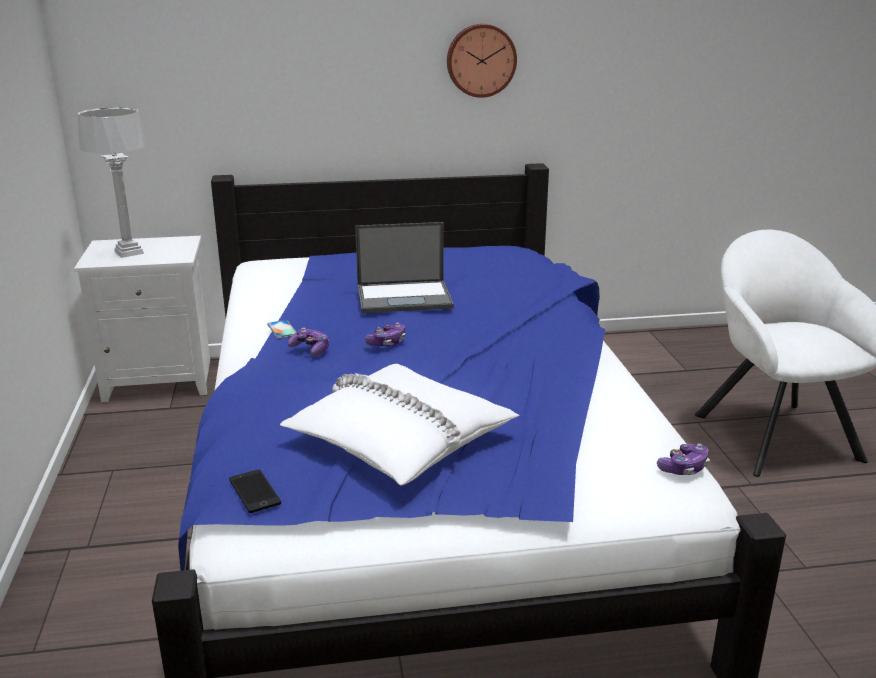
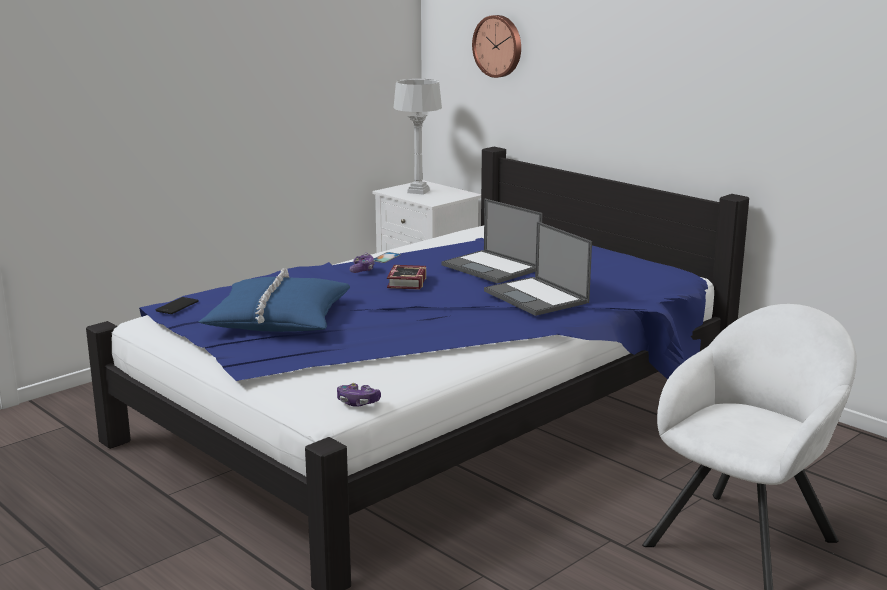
camera: 55 degrees right, 5 degrees down
white pillow [280,364,519,485] -> blue pillow [199,268,350,332]
game controller [365,322,405,346] -> book [387,265,426,290]
wall clock [447,24,517,98] -> wall clock moved to [472,15,521,78]
none -> laptop [484,221,592,316]

